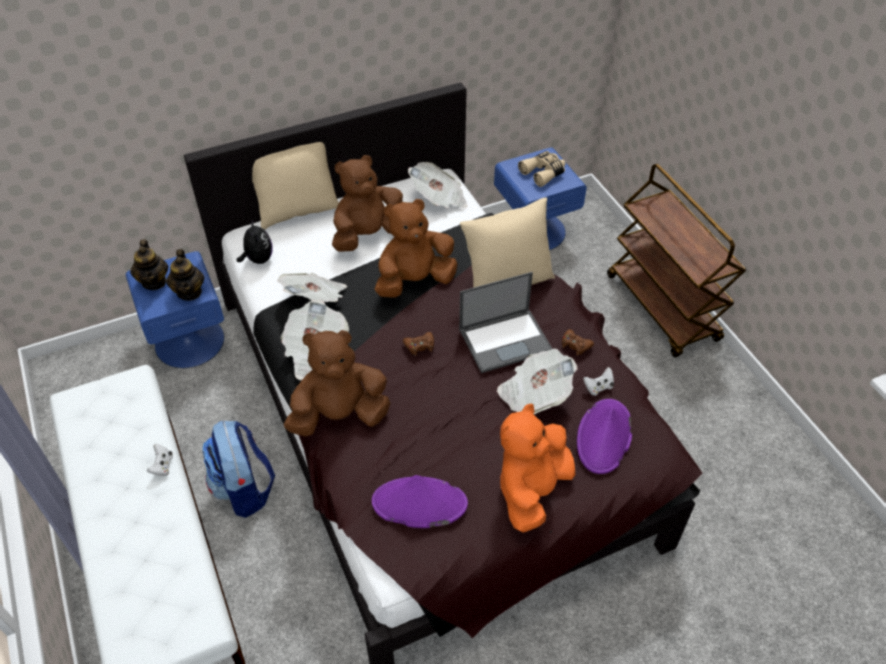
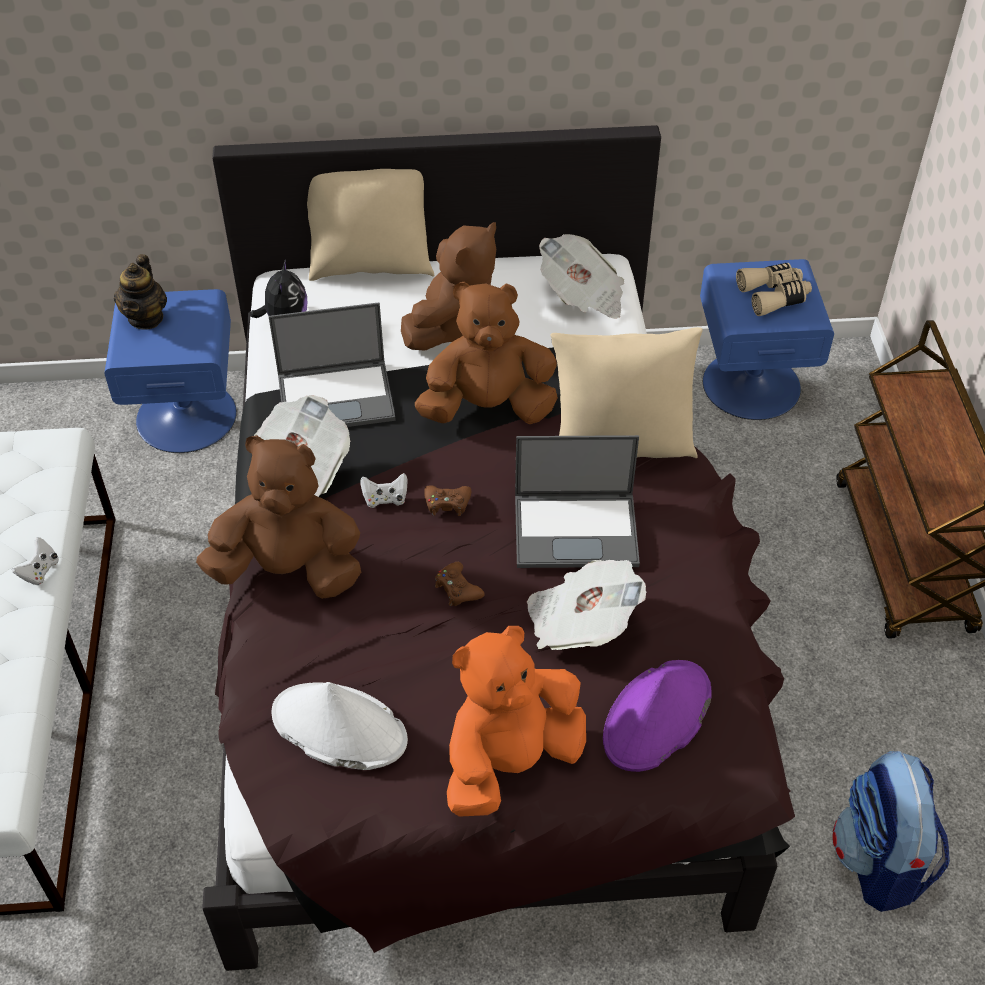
camera: 20 degrees right, 0 degrees up
teapot [166,249,204,301] -> none
backpack [202,420,275,518] -> backpack moved to [832,751,950,912]
newspaper [278,273,347,302] -> laptop [269,302,396,427]
brown plush toy [332,155,403,252] -> brown plush toy turned 135 degrees clockwise [401,222,496,350]
purple hat [372,475,468,528] -> white hat [272,682,408,770]
brown game controller [562,329,594,356] -> brown game controller moved to [435,562,485,606]
white game controller [583,367,614,396] -> white game controller moved to [360,473,408,508]

